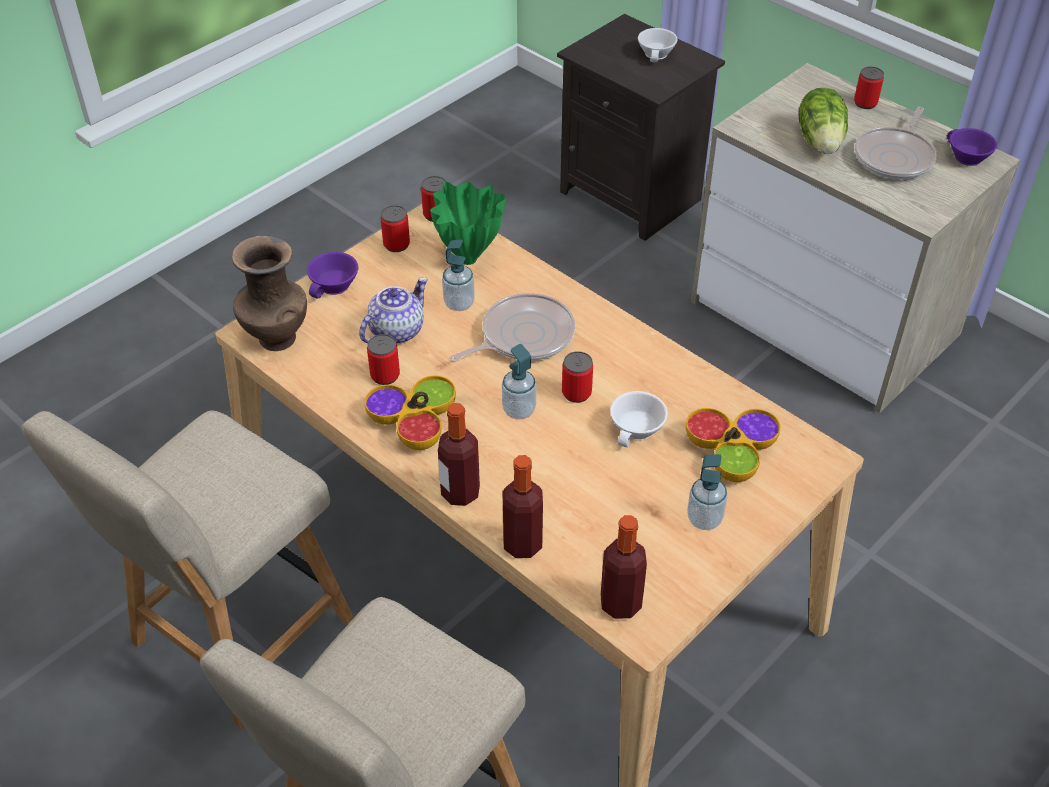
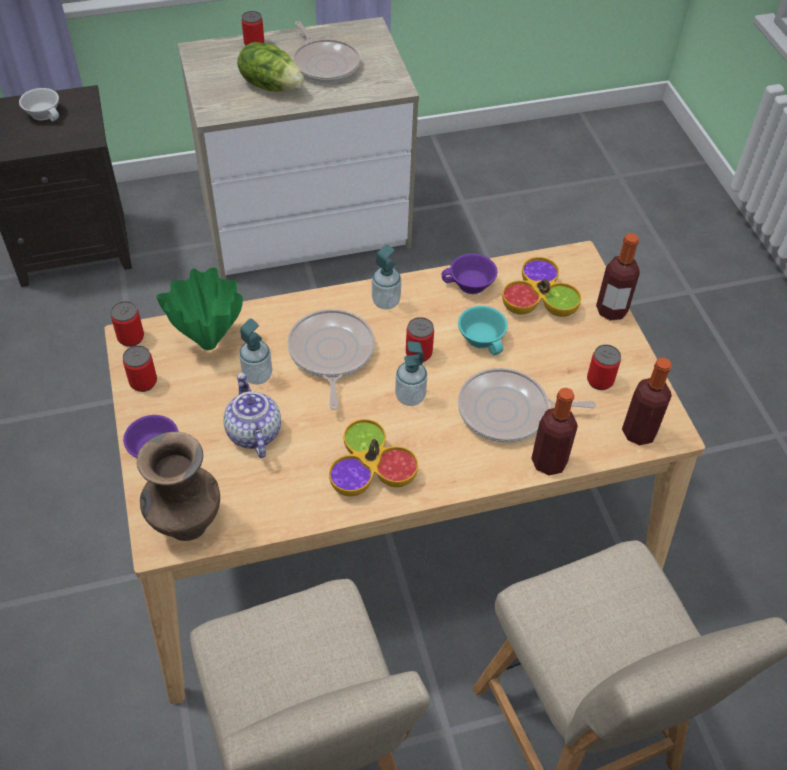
camera: 60 degrees left, 5 degrees up
can [367,334,400,385] -> can moved to [587,345,621,390]
bottle [438,403,480,506] -> bottle moved to [596,233,640,321]
white cup [610,391,668,447] -> turquoise cup [458,306,508,355]
soap dispenser [687,454,727,530] -> soap dispenser moved to [372,244,401,310]
purple cup [947,128,997,166] -> purple cup moved to [442,254,497,294]
none -> frying pan [458,368,596,443]

